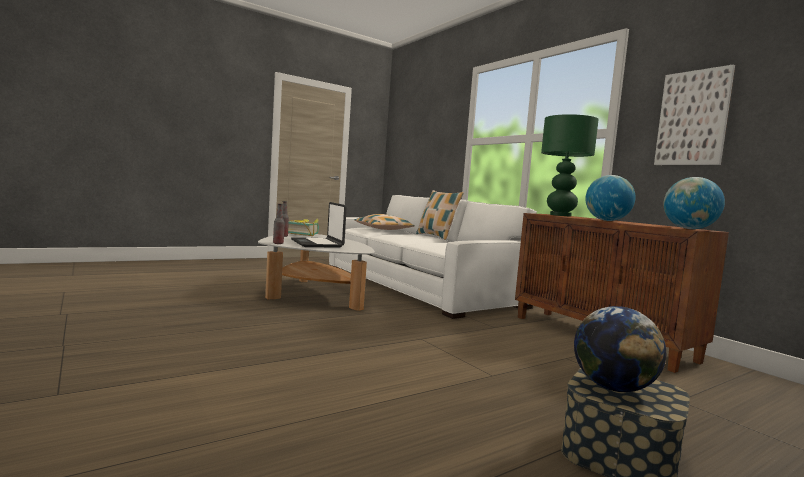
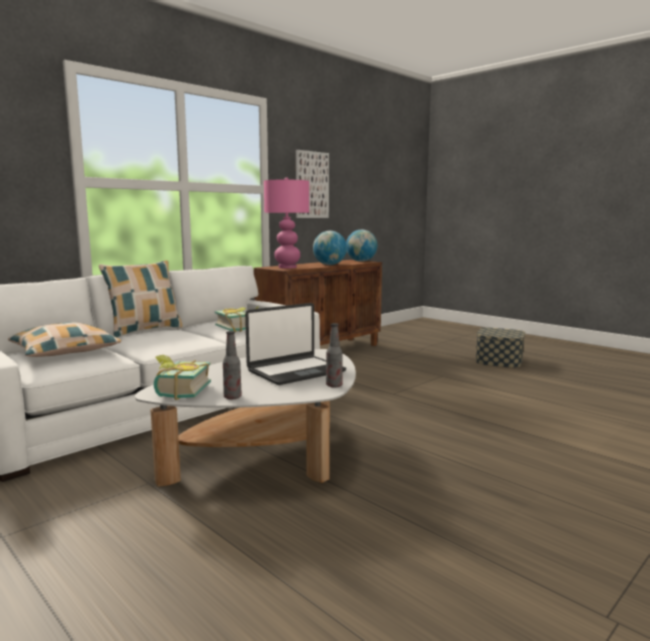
camera: 100 degrees left, 5 degrees up
green table lamp [541,114,599,217] -> pink table lamp [264,177,309,269]
globe [574,306,666,392] -> none
none -> book [215,306,259,332]

